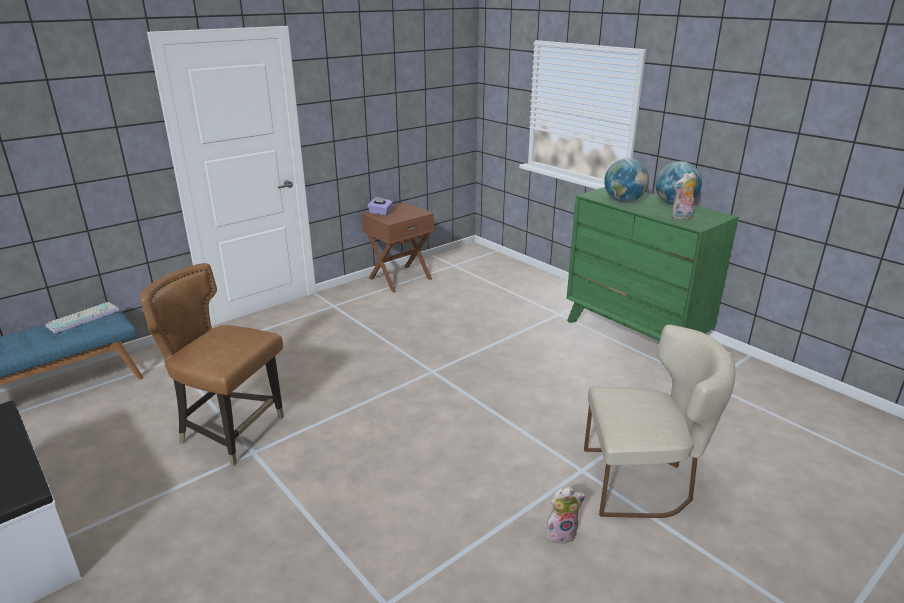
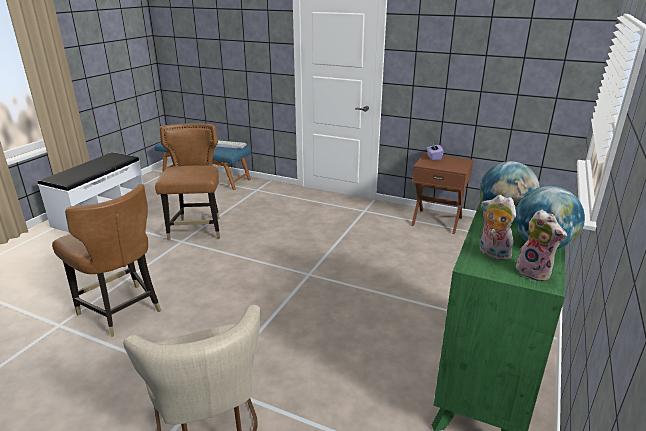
camera: 65 degrees right, 0 degrees up
plush toy [546,487,586,544] -> plush toy moved to [516,210,567,282]
none -> brown chair [52,184,162,337]

